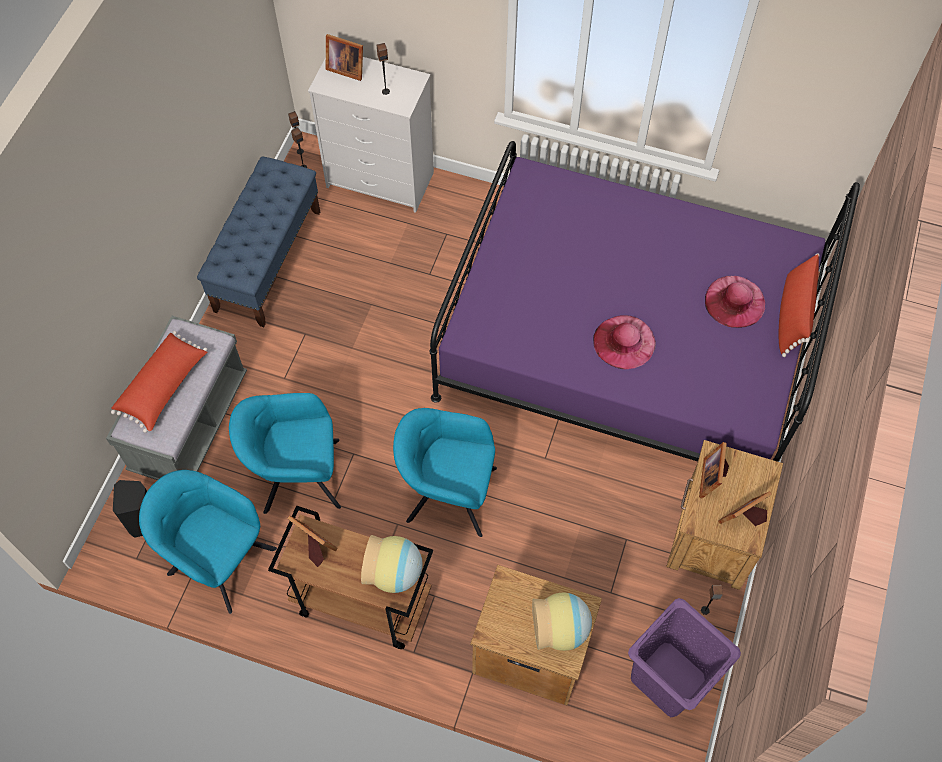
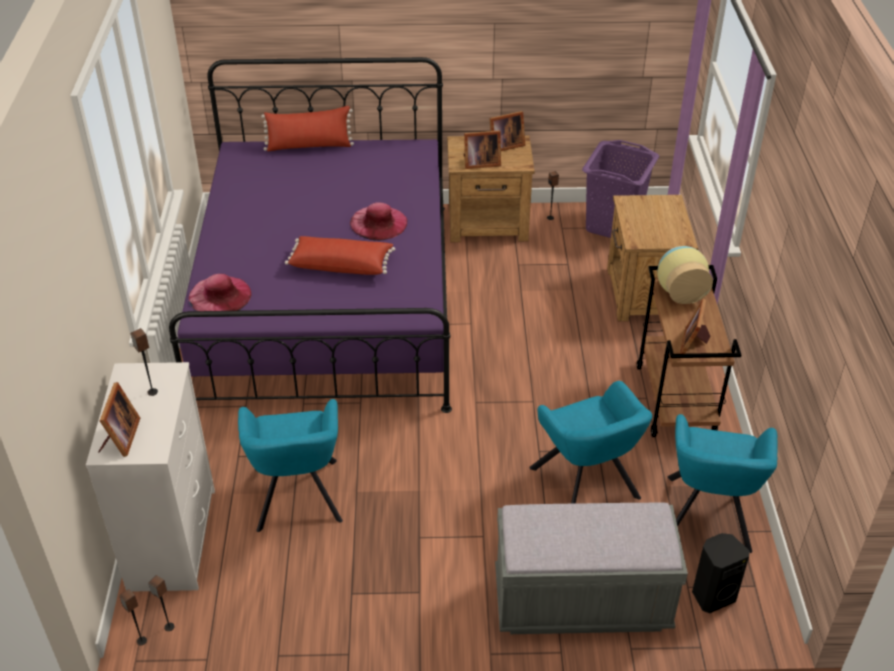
camera: 110 degrees left, 20 degrees down
red pillow [111,331,208,433] -> red pillow moved to [285,236,395,275]
blue bench [197,156,320,327] -> none
turquoise armchair [393,408,497,537] -> turquoise armchair moved to [238,399,343,532]
vase [532,593,592,651] -> none
pink hat [705,276,765,328] -> pink hat moved to [189,274,251,311]
picture frame [718,491,772,526] -> picture frame turned 60 degrees counterclockwise [489,111,525,151]

